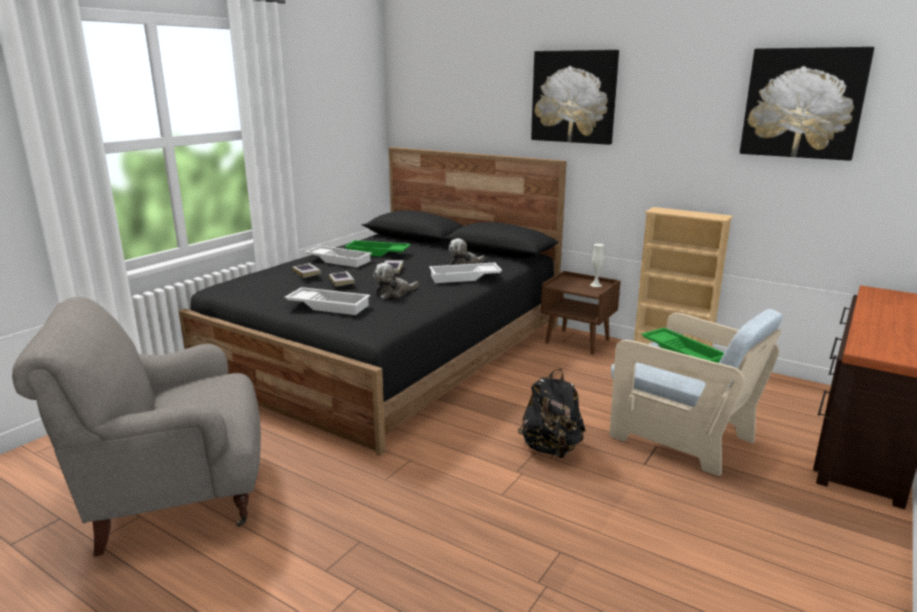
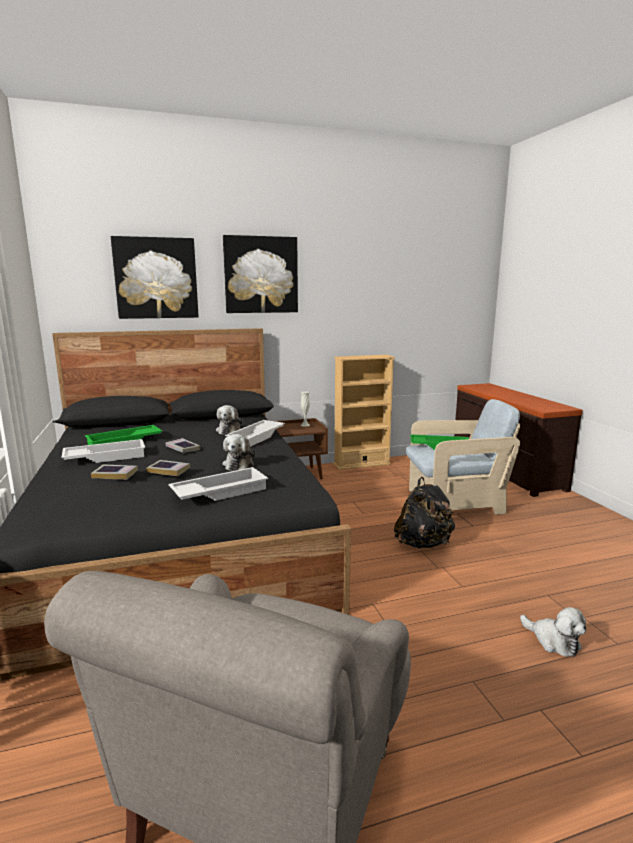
camera: 50 degrees left, 5 degrees down
picture [740,47,874,161] -> picture moved to [111,236,199,319]
none -> plush toy [520,607,586,657]

